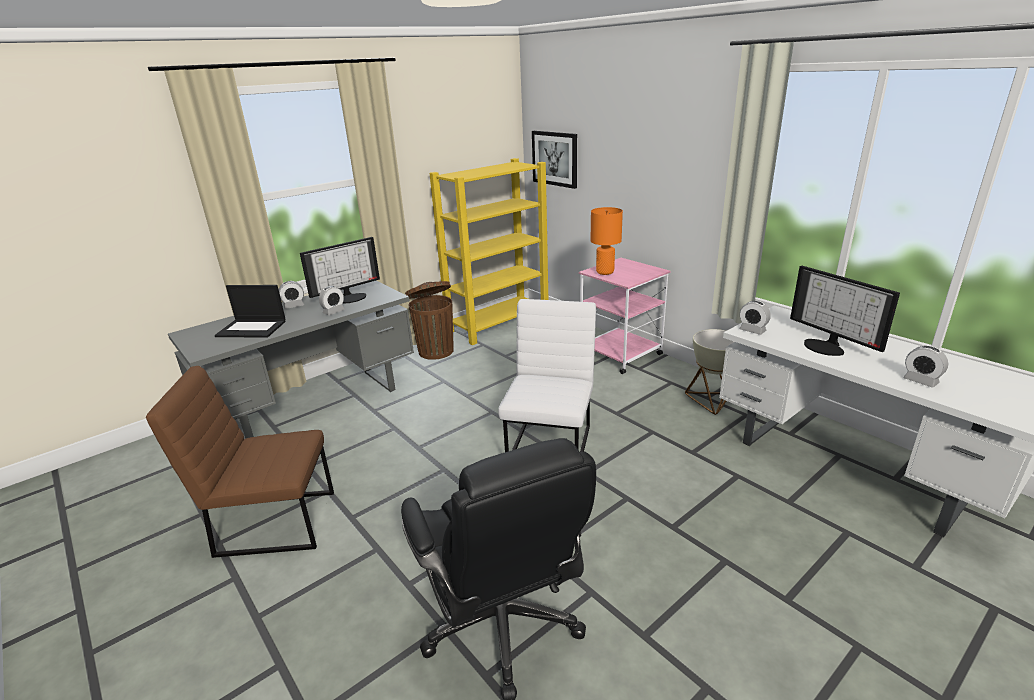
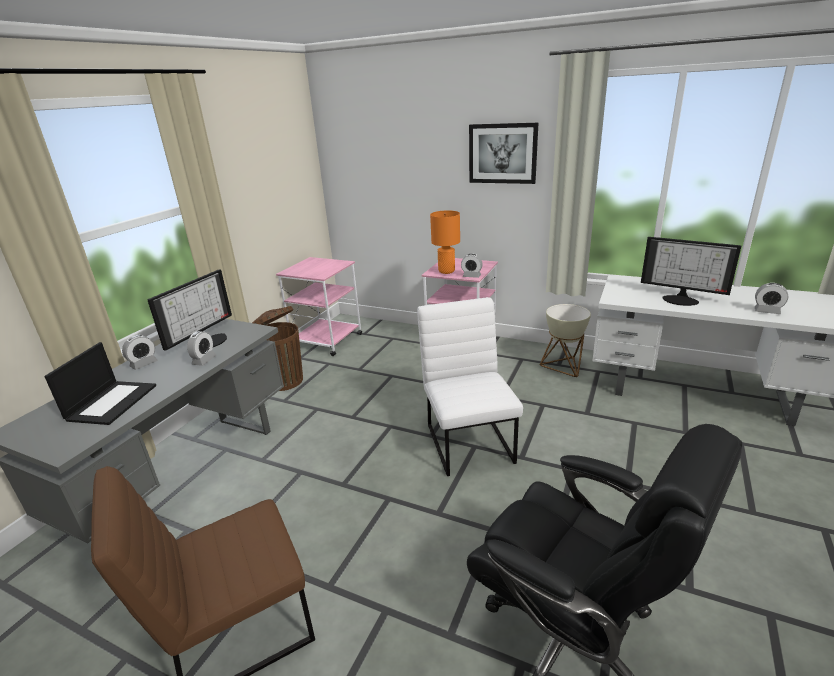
camera: 25 degrees left, 0 degrees up
laptop [215,285,285,338] -> laptop turned 60 degrees counterclockwise [44,342,156,425]
yellow bookcase [429,158,548,345] -> pink cart [276,257,362,356]
picture [532,131,577,189] -> picture moved to [469,123,538,184]
alarm clock [739,301,771,335] -> alarm clock moved to [461,254,483,278]

